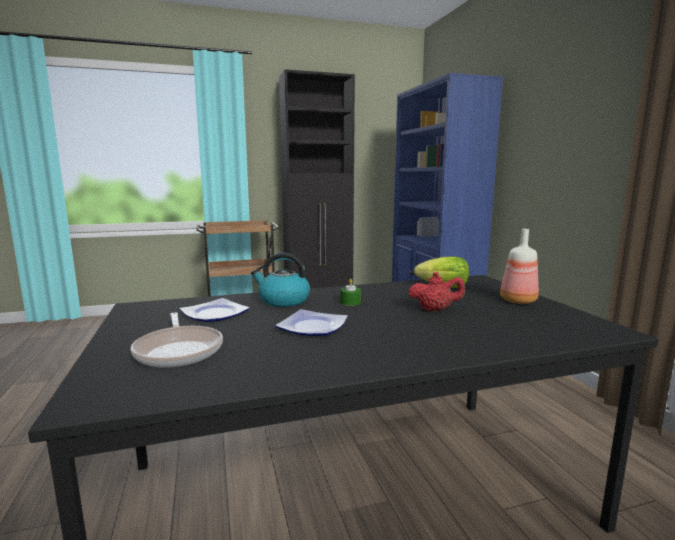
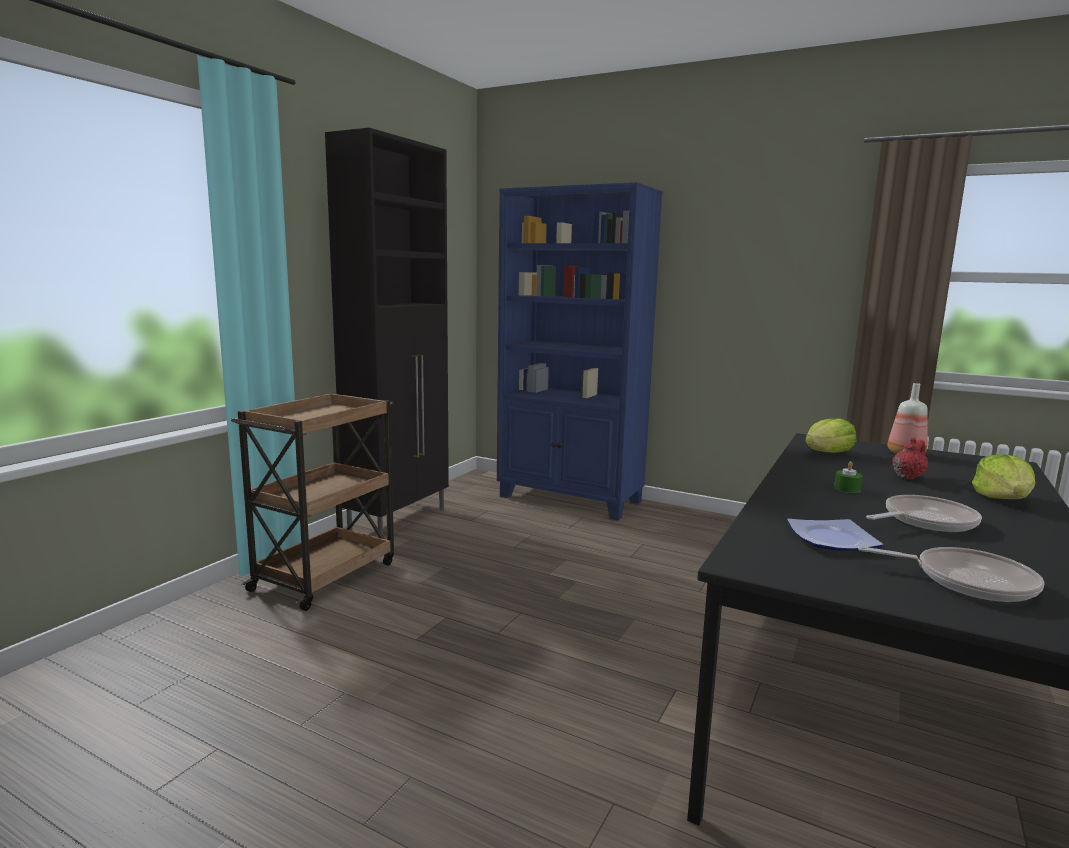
camera: 45 degrees left, 0 degrees up
kettle [251,253,310,307] -> none
plate [275,309,348,336] -> frying pan [866,495,982,532]
none -> lettuce [972,454,1035,499]

